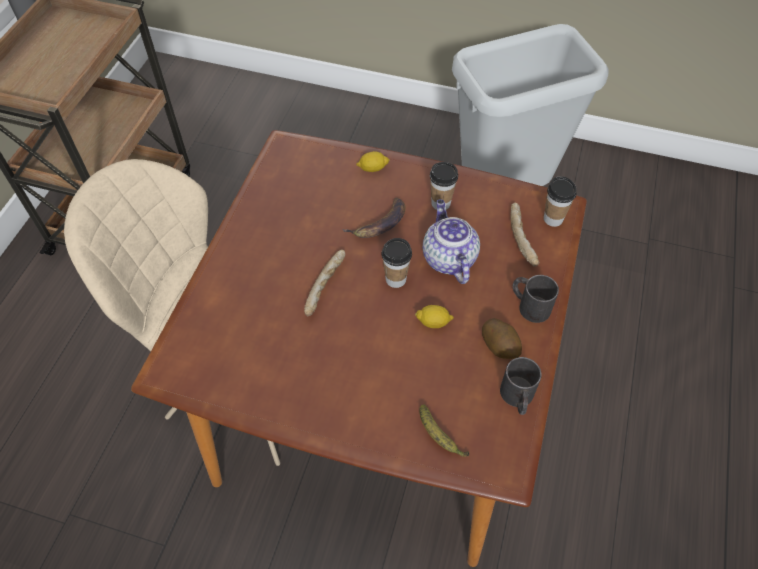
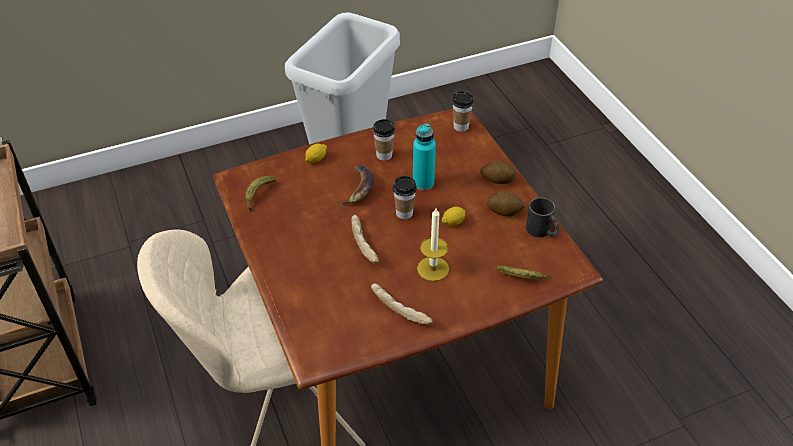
camera: 40 degrees left, 10 degrees down
teapot [423,199,480,284] -> turquoise bottle [413,123,436,190]
bread [510,202,539,267] -> bread moved to [371,284,433,325]
black mug [513,275,559,323] -> potato [480,160,516,184]
none -> banana [245,176,276,211]
none -> candle [417,208,449,281]

